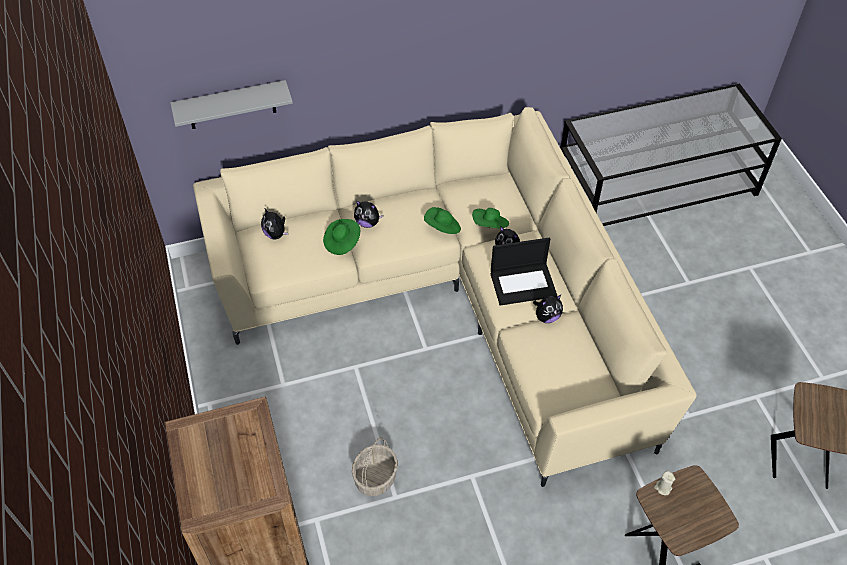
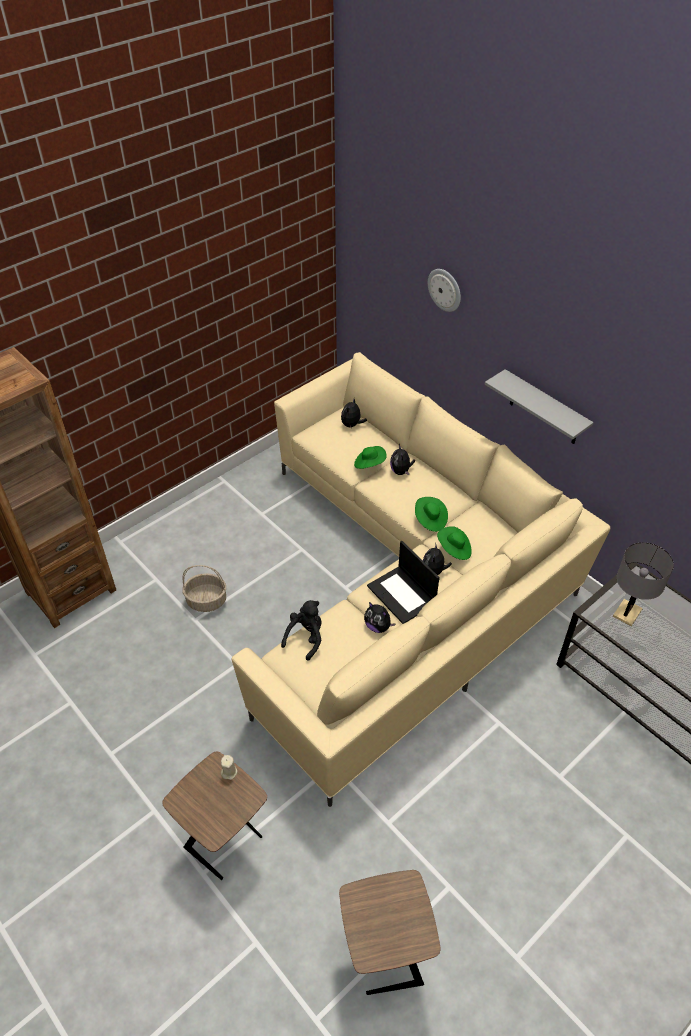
camera: 65 degrees right, 5 degrees down
grey shelf [170,80,293,129] -> grey shelf moved to [485,369,594,444]
none -> black plush toy [281,600,322,661]
none -> wall clock [428,269,461,312]
none -> grey table lamp [613,542,674,626]

